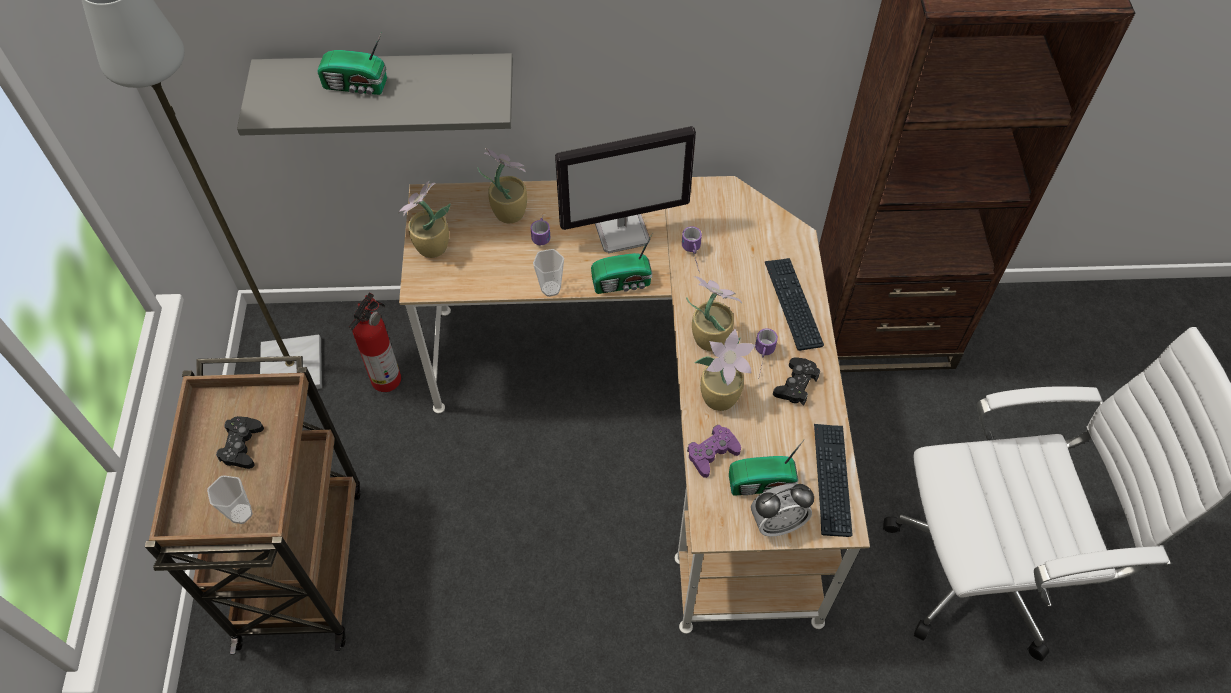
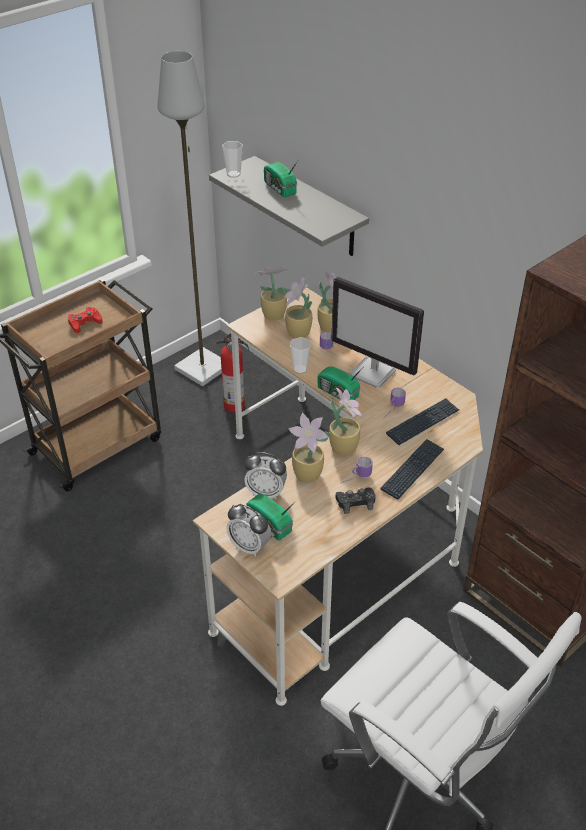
camera: 50 degrees right, 15 degrees down
cup [207,475,253,524] -> cup moved to [222,141,243,178]
black game controller [216,416,264,469] -> red game controller [68,307,103,333]
purple game controller [687,425,741,478] -> alarm clock [244,452,287,499]
keyboard [814,424,853,537] -> keyboard moved to [386,398,459,445]
none -> potted plant [284,276,312,338]

